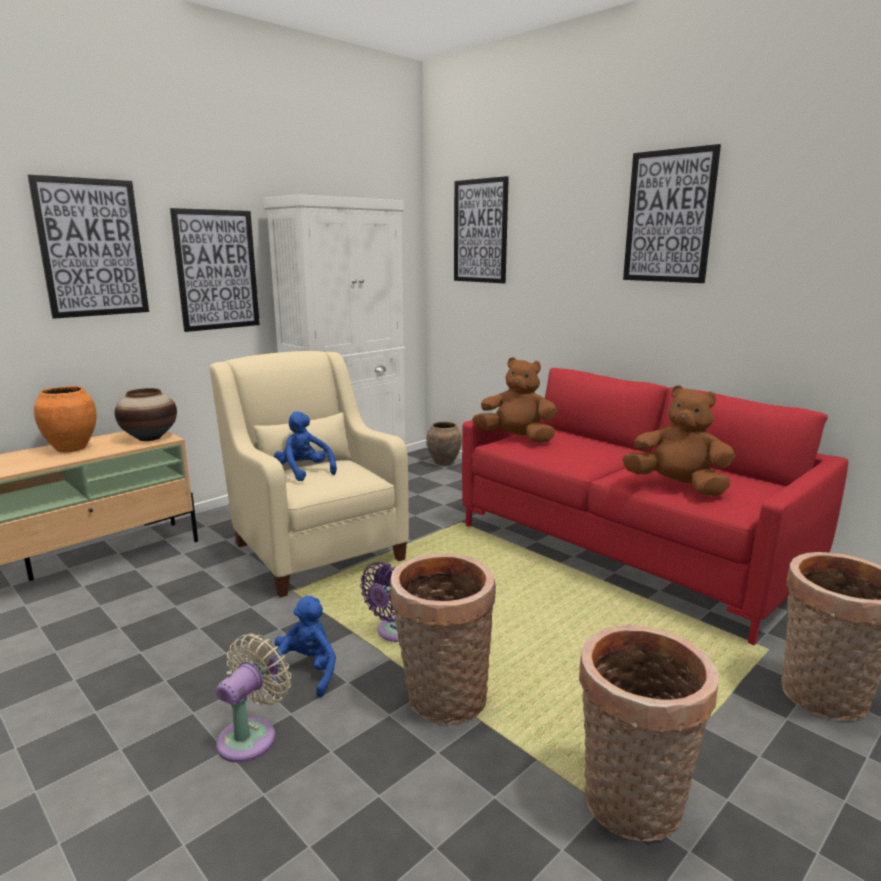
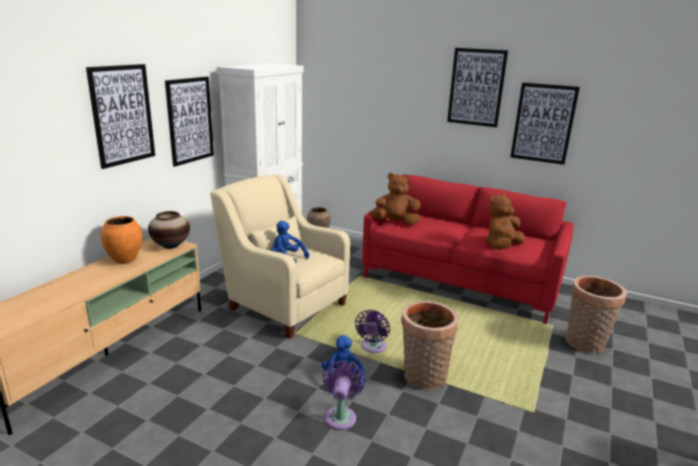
camera: 20 degrees left, 5 degrees up
beige fan [216,633,291,763] -> purple fan [323,361,365,430]
picture [454,176,509,283] -> picture moved to [510,83,580,165]
basket [579,625,719,842] -> none
brown plush toy [622,385,735,496] -> brown plush toy turned 60 degrees counterclockwise [487,193,524,250]

